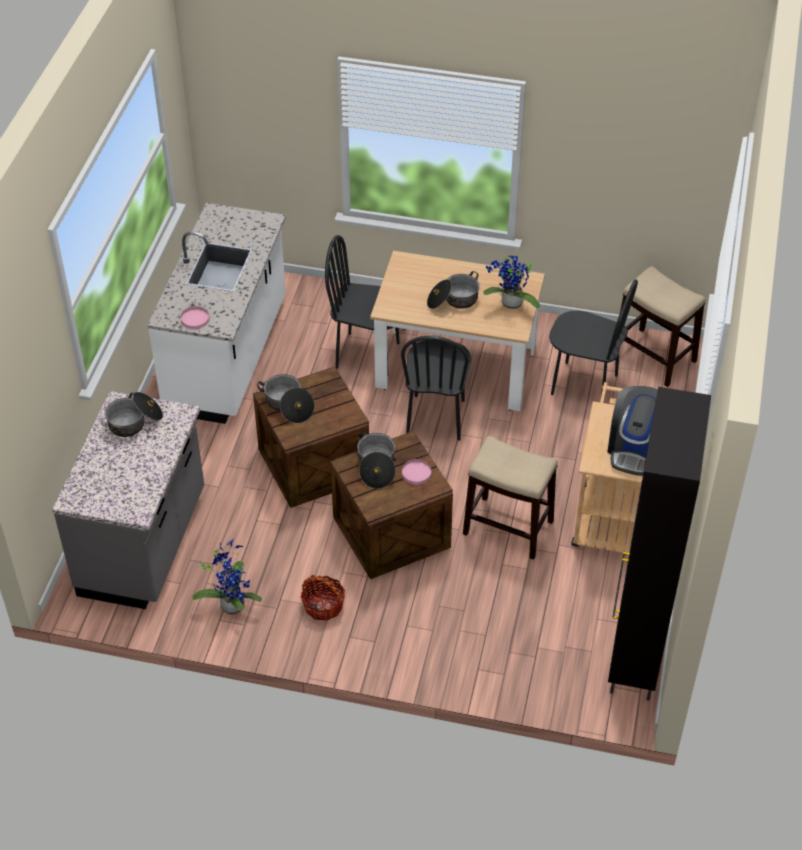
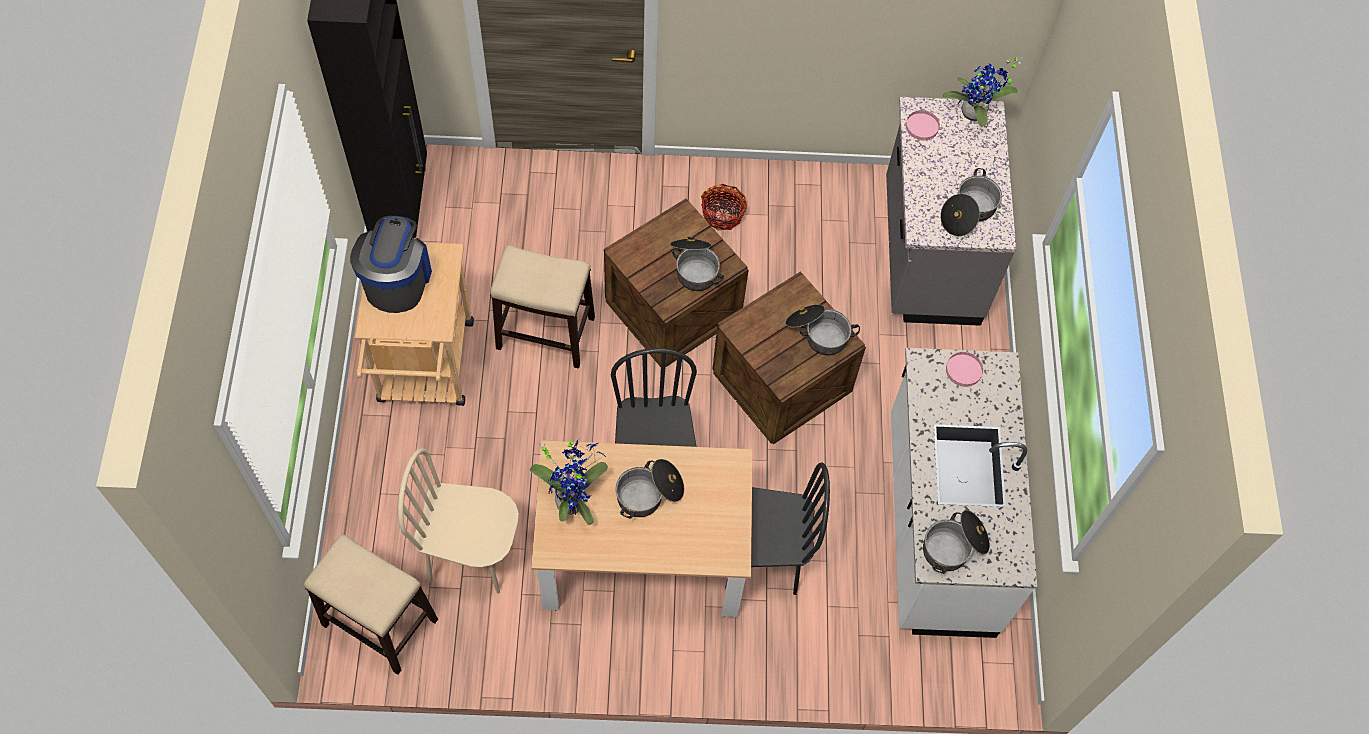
camera: 165 degrees right, 15 degrees up
potted plant [193,539,262,615] -> potted plant moved to [943,57,1023,126]
pink plate [402,459,432,485] -> pink plate moved to [906,110,940,141]
black chair [549,279,638,396] -> beige chair [398,448,519,594]
none -> cooking pot [923,510,990,574]

